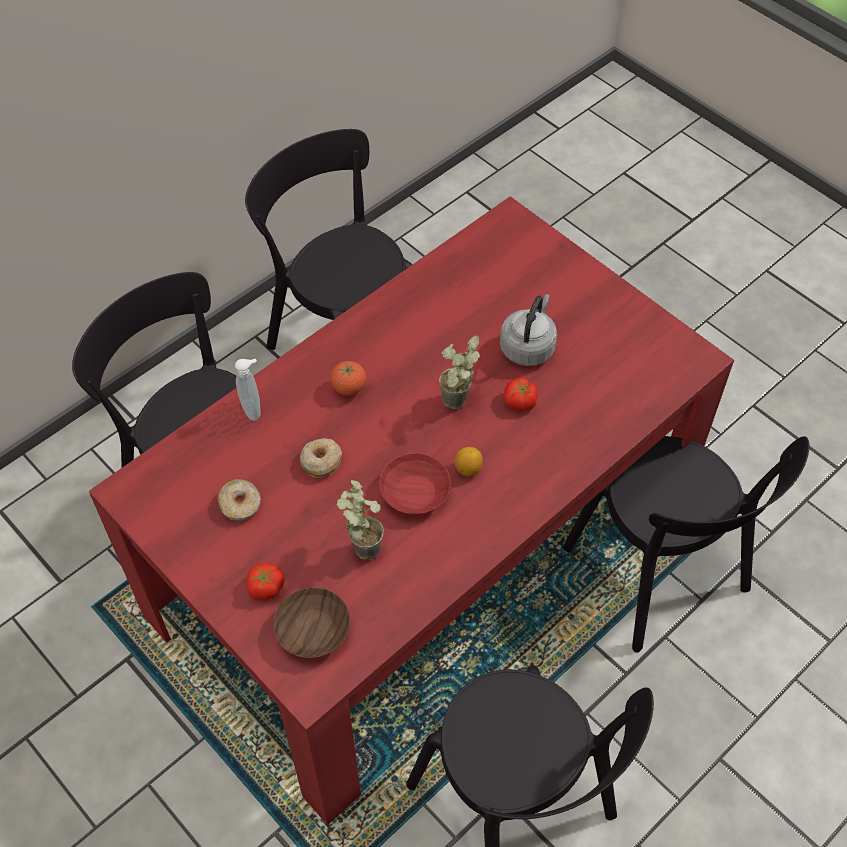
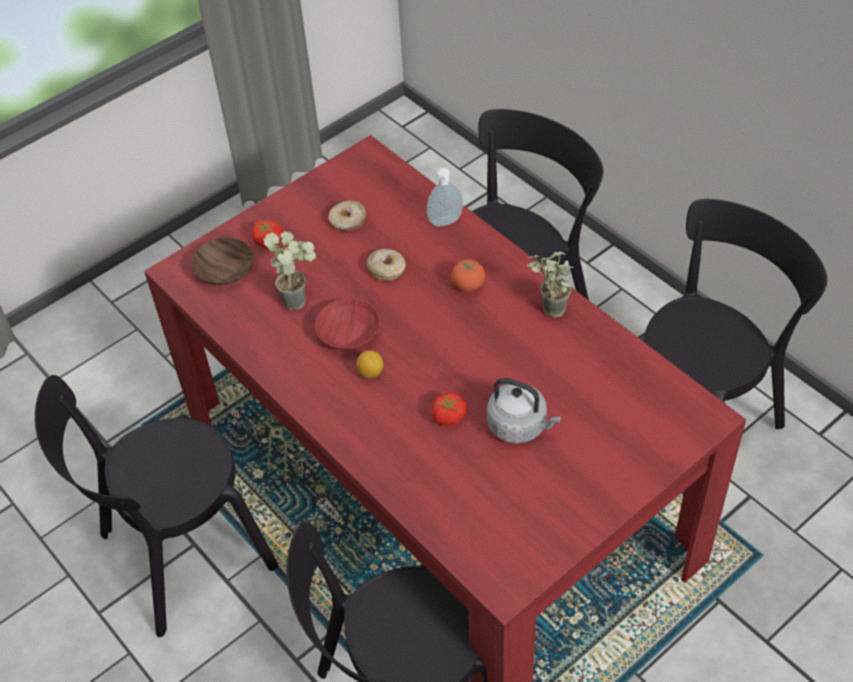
camera: 95 degrees right, 5 degrees down
potted plant [439,335,480,409] -> potted plant moved to [527,251,574,318]

